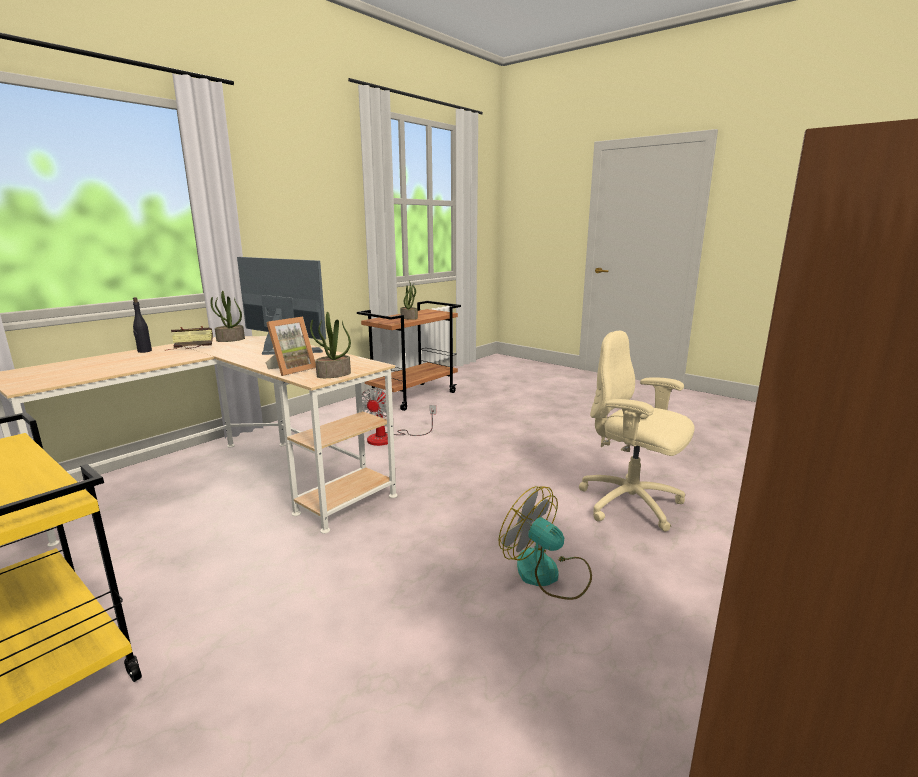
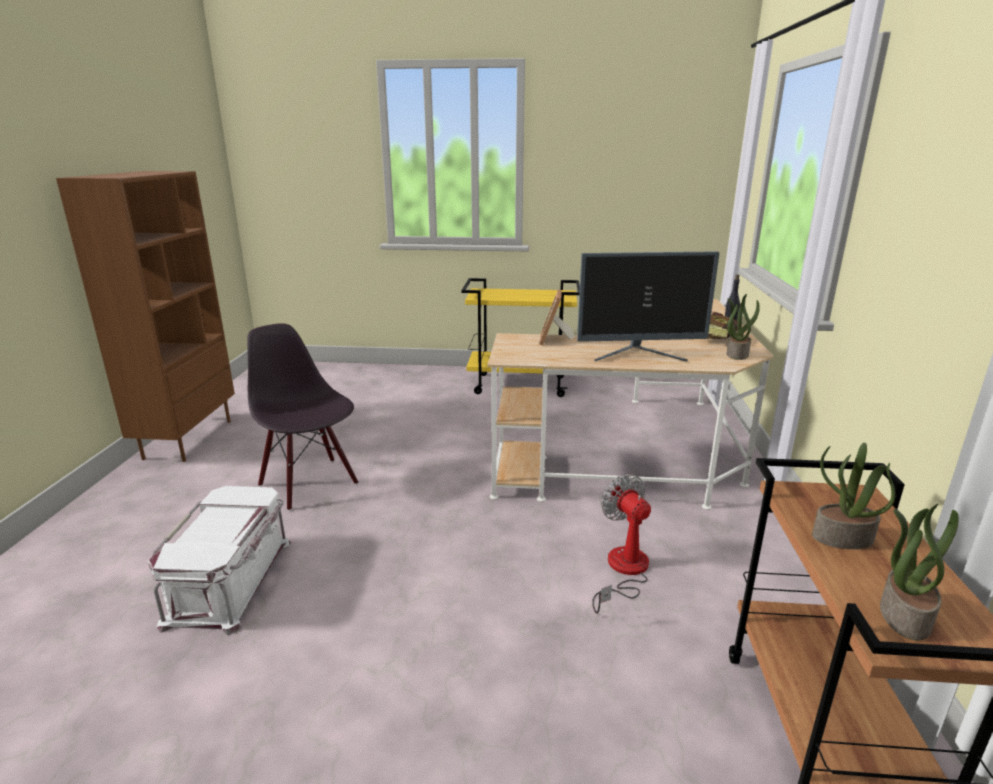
camera: 145 degrees right, 5 degrees up
potted plant [310,312,351,378] -> potted plant moved to [880,504,959,640]
fan [499,486,592,600] -> black chair [247,323,359,511]
beige office chair [579,331,695,532] -> white storage box [148,486,291,635]

